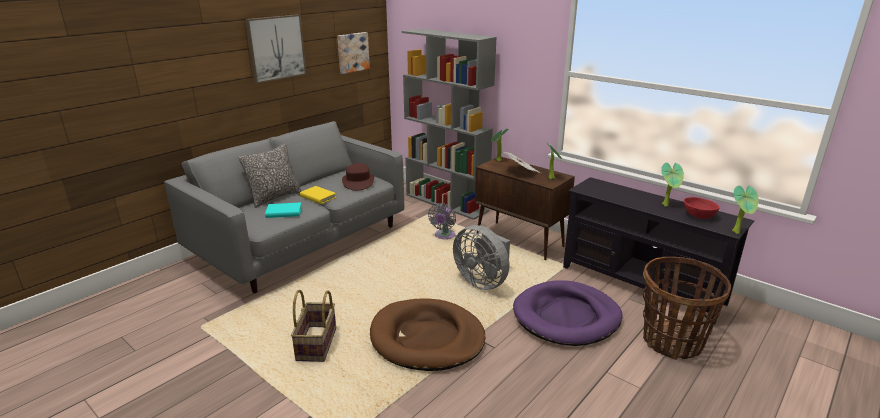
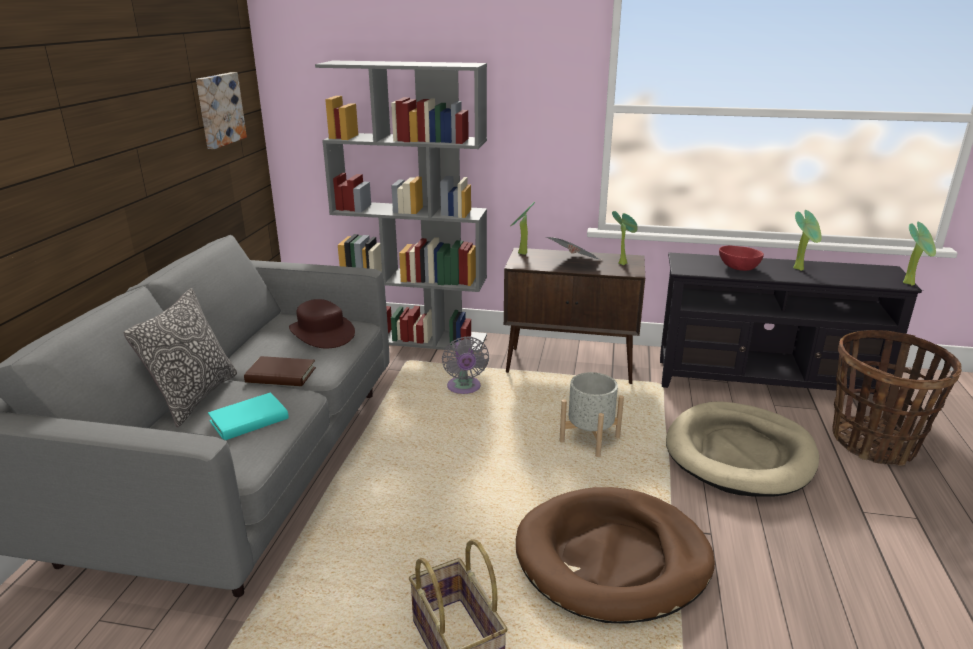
camera: 30 degrees left, 0 degrees up
picture [245,14,307,84] -> none
yellow book [300,186,337,204] -> brown book [244,356,316,386]
grey fan [453,225,510,290] -> grey planter [559,372,624,457]
purple dog bed [513,280,623,346] -> beige dog bed [666,401,819,497]
red bowl [684,197,720,219] -> red bowl moved to [719,246,764,271]

